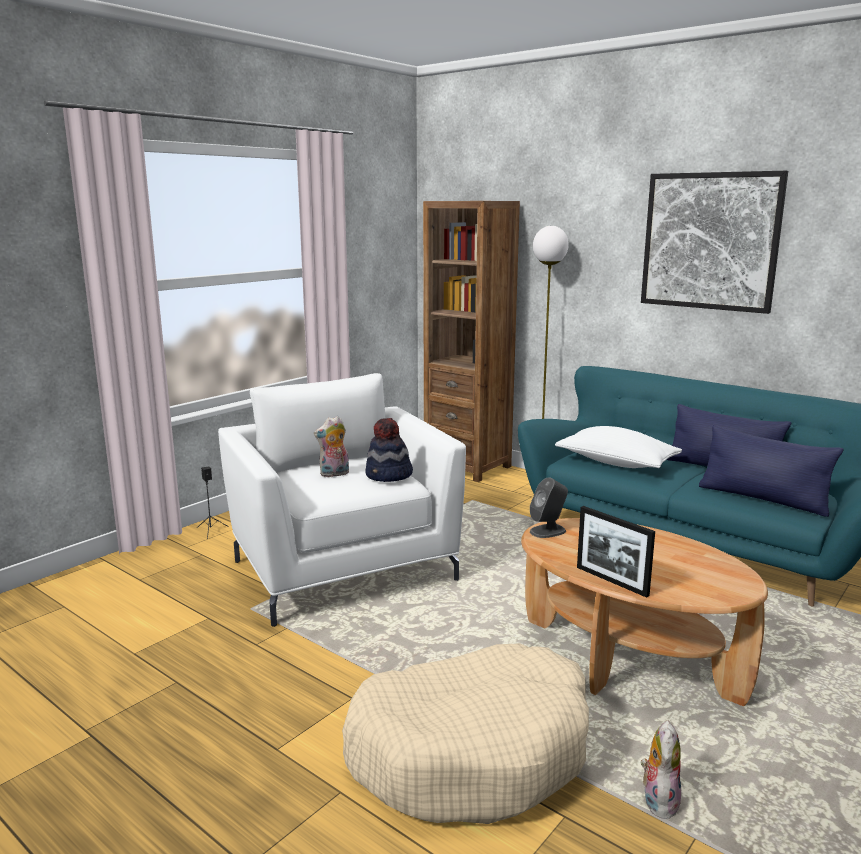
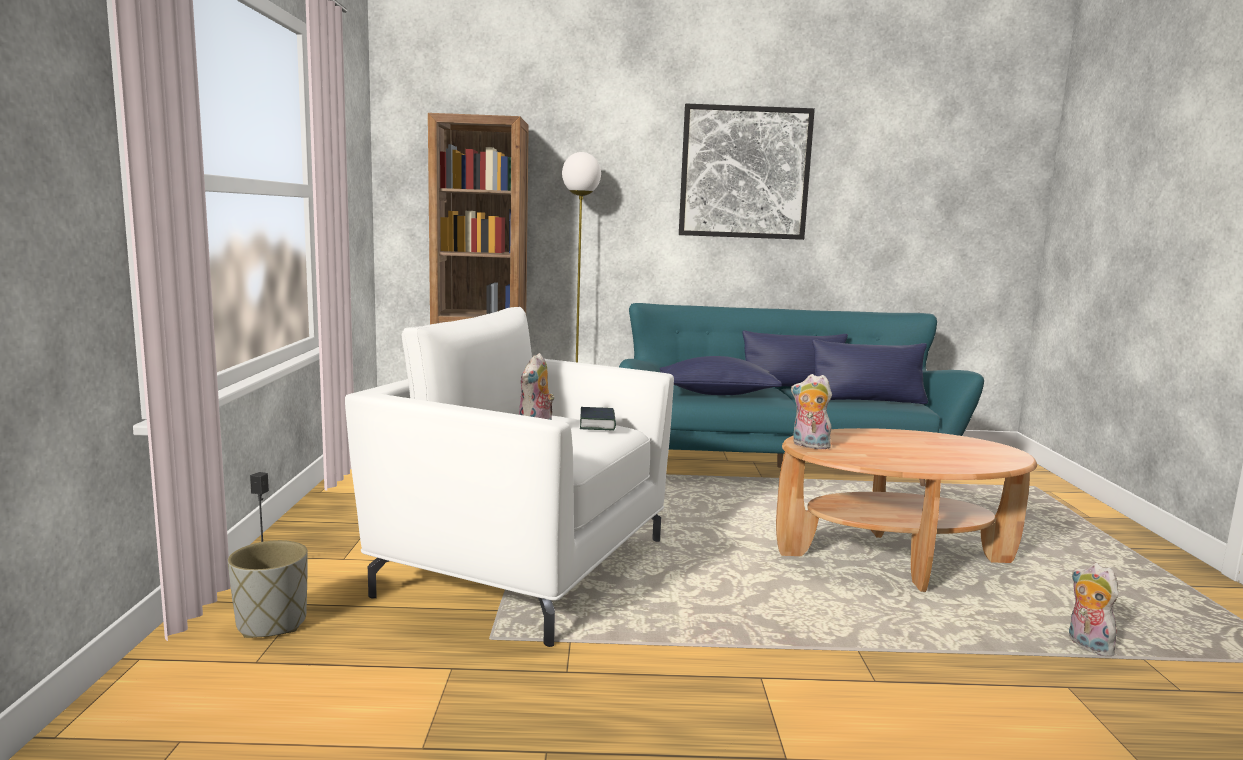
camera: 40 degrees left, 5 degrees down
beige dog bed [342,643,589,824] -> none
hat [365,418,413,482] -> book [580,407,616,431]
grey speaker [530,477,568,538] -> plush toy [791,374,832,449]
white pillow [555,426,682,468] -> blue pillow [660,356,782,395]
picture frame [577,506,655,598] -> none
none -> grey planter [228,540,308,638]

